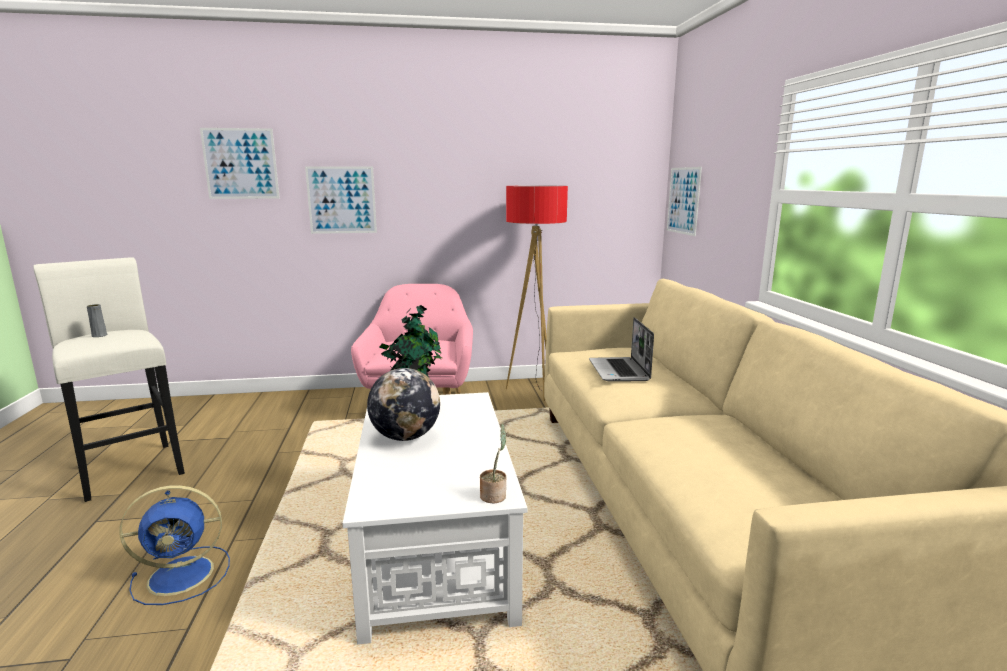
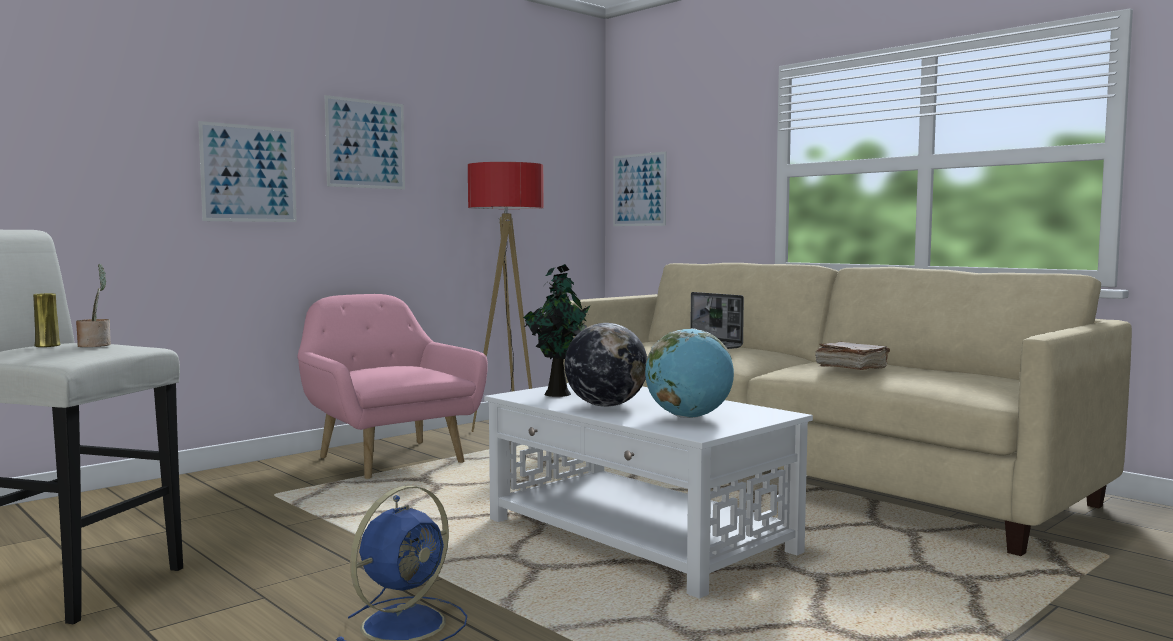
camera: 35 degrees left, 10 degrees down
grey vase [87,304,107,337] -> yellow vase [33,293,61,347]
picture [200,128,280,199] -> picture moved to [325,95,405,190]
potted plant [480,424,506,503] -> potted plant moved to [76,264,111,347]
none -> globe [645,328,734,418]
none -> brown book [815,342,890,370]

